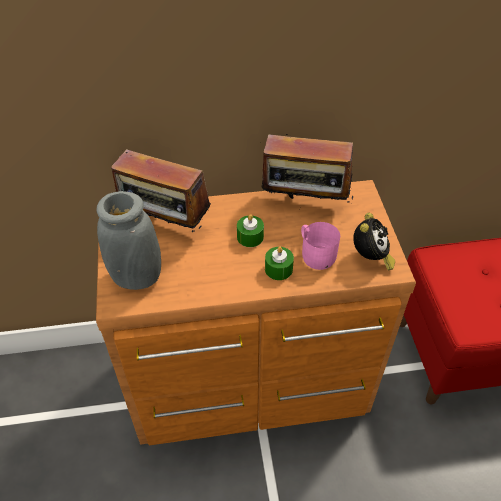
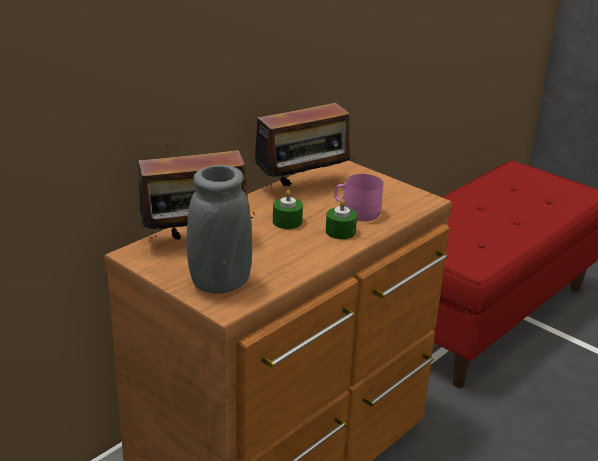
camera: 40 degrees left, 20 degrees down
alarm clock [353,213,395,271] -> none

